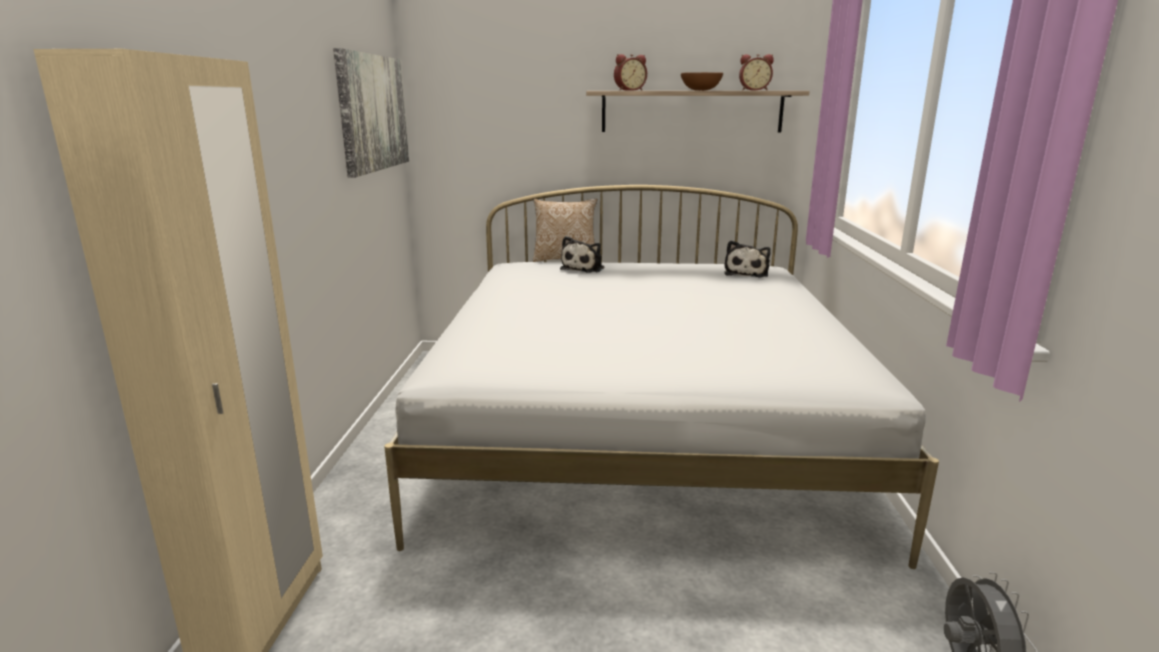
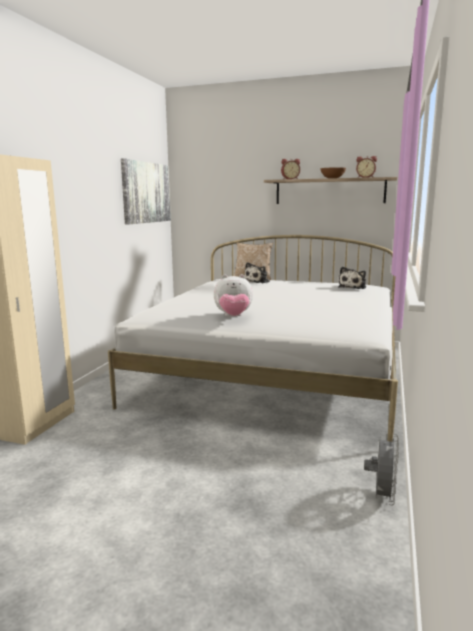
camera: 15 degrees right, 5 degrees down
none -> plush toy [214,274,253,316]

